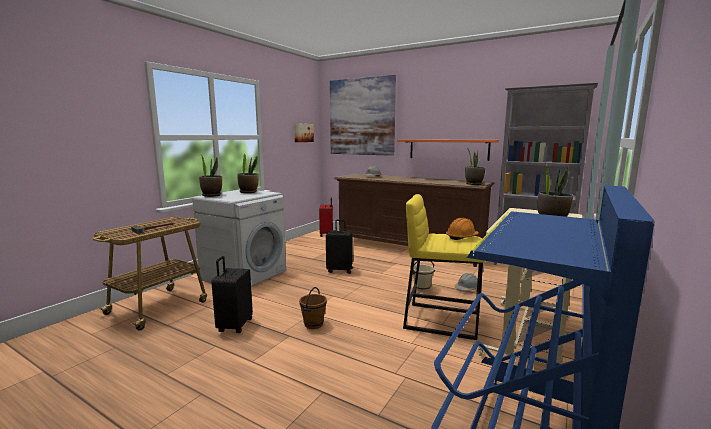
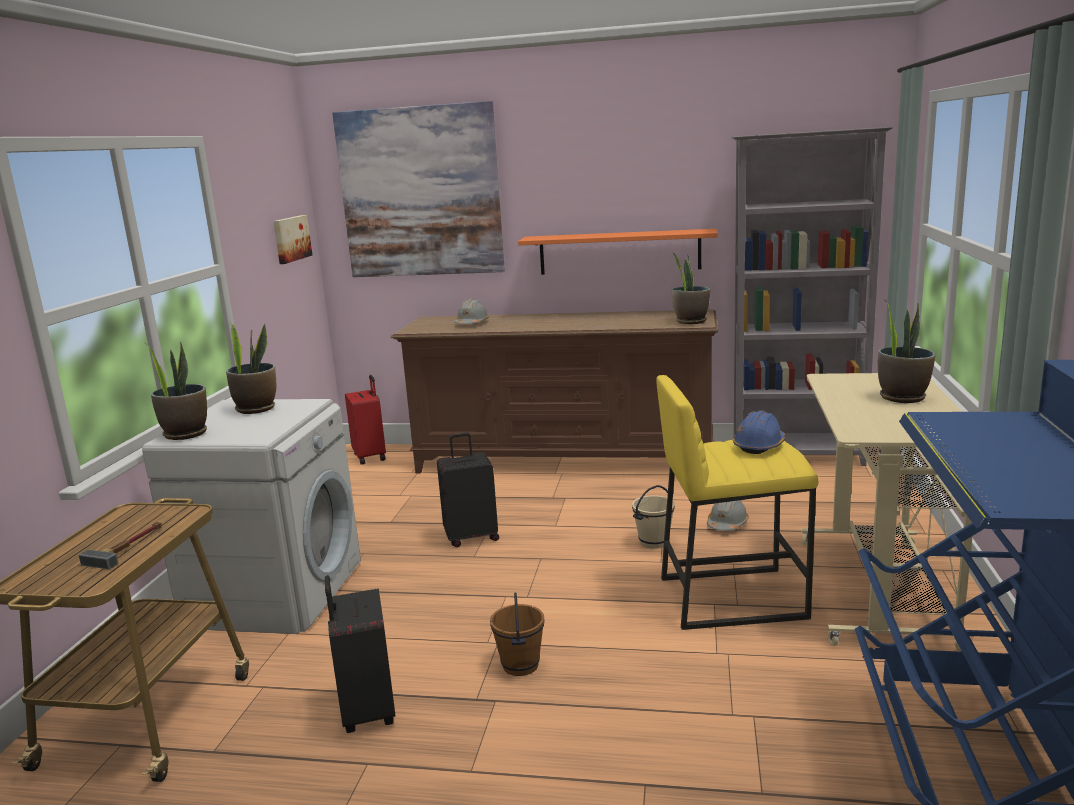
camera: 20 degrees left, 5 degrees up
orange hard hat [446,218,479,240] -> blue hard hat [733,410,785,454]

